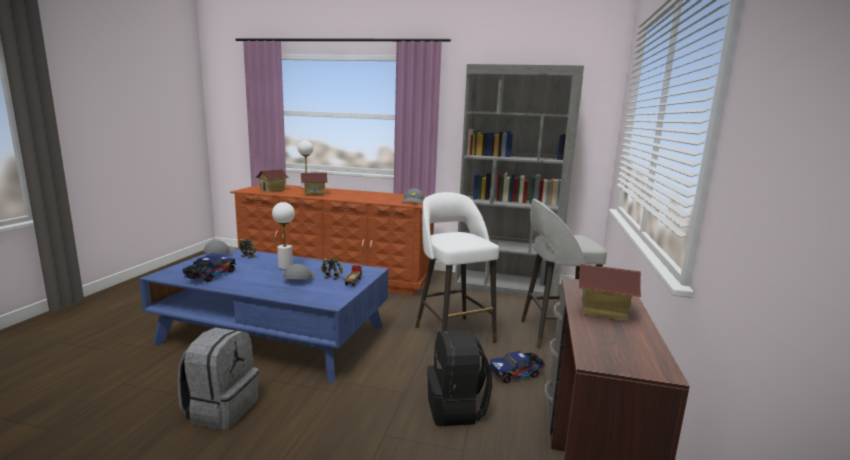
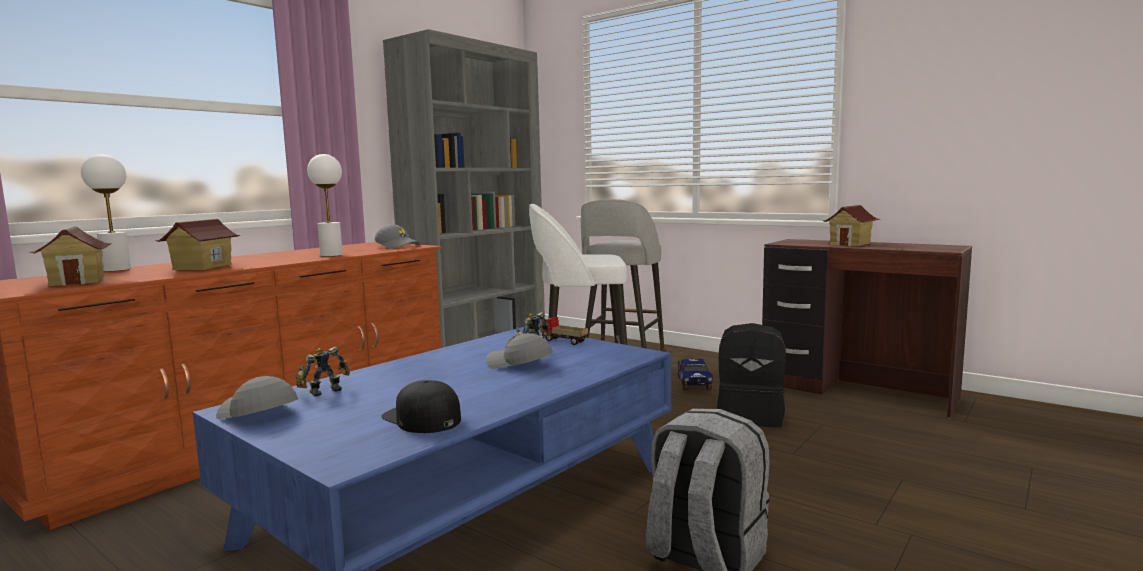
camera: 65 degrees left, 5 degrees down
toy truck [182,256,236,282] -> black cap [381,380,461,433]
white table lamp [272,202,295,269] -> white table lamp moved to [307,154,343,257]

